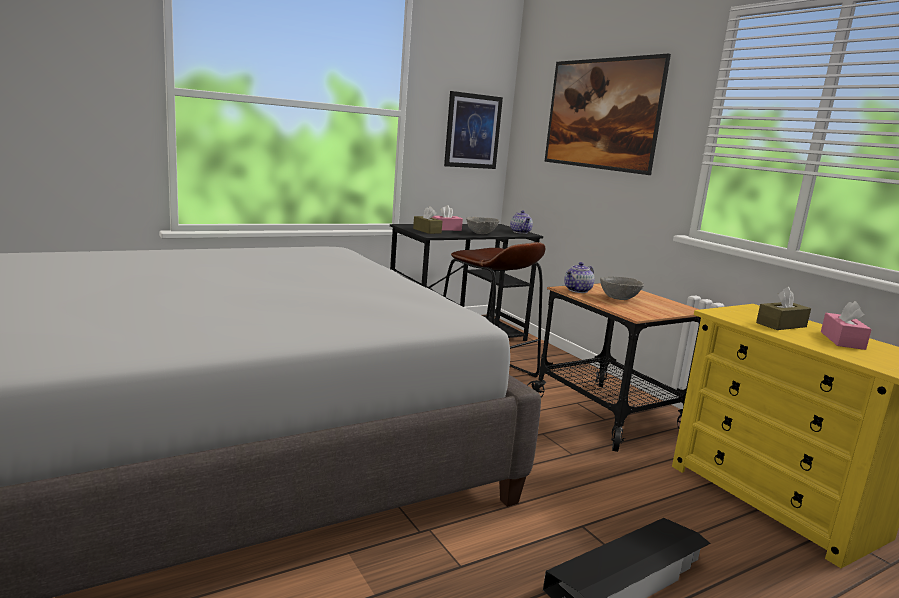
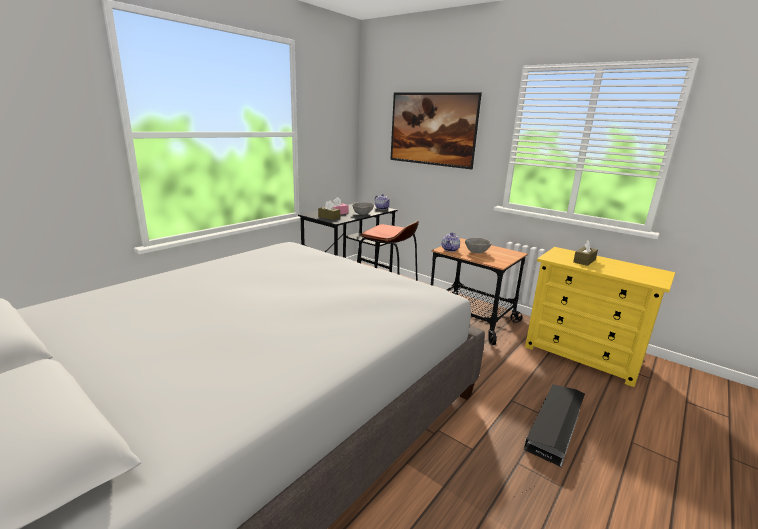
camera: 20 degrees left, 5 degrees up
picture [444,91,503,169] -> none
pink tissue box [821,301,872,350] -> none

